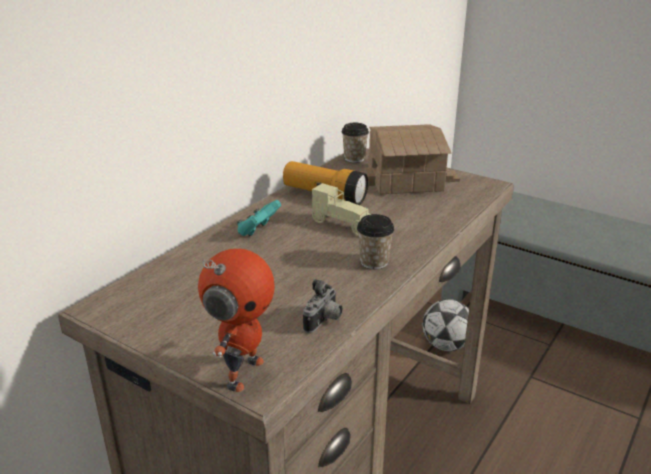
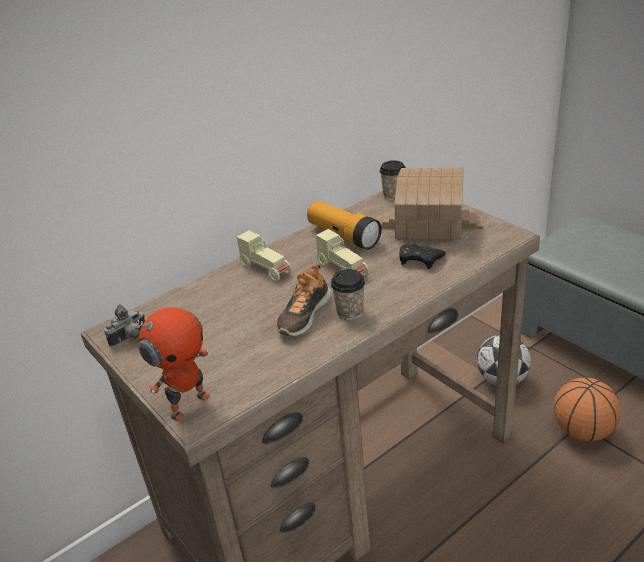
camera: 20 degrees right, 5 degrees up
turquoise game controller [237,200,281,236] -> beige toy car [237,230,292,282]
camera [303,279,342,333] -> camera moved to [104,304,145,347]
none -> shoe [277,265,332,336]
none -> black game controller [400,243,446,269]
none -> basketball [554,377,621,442]

